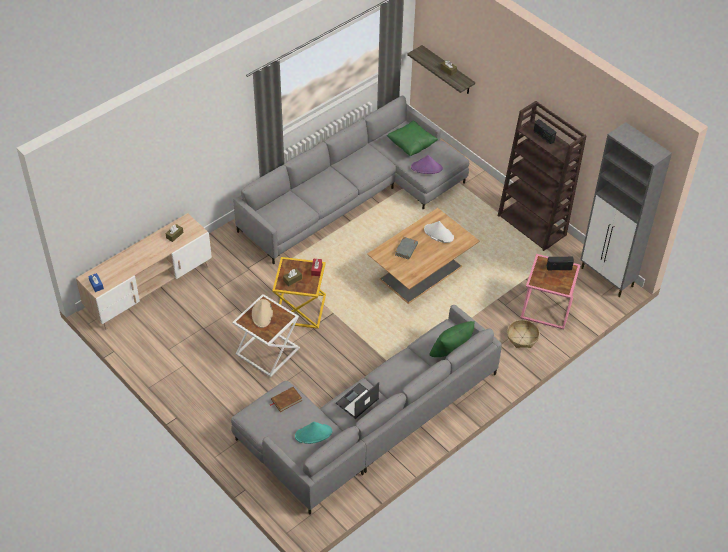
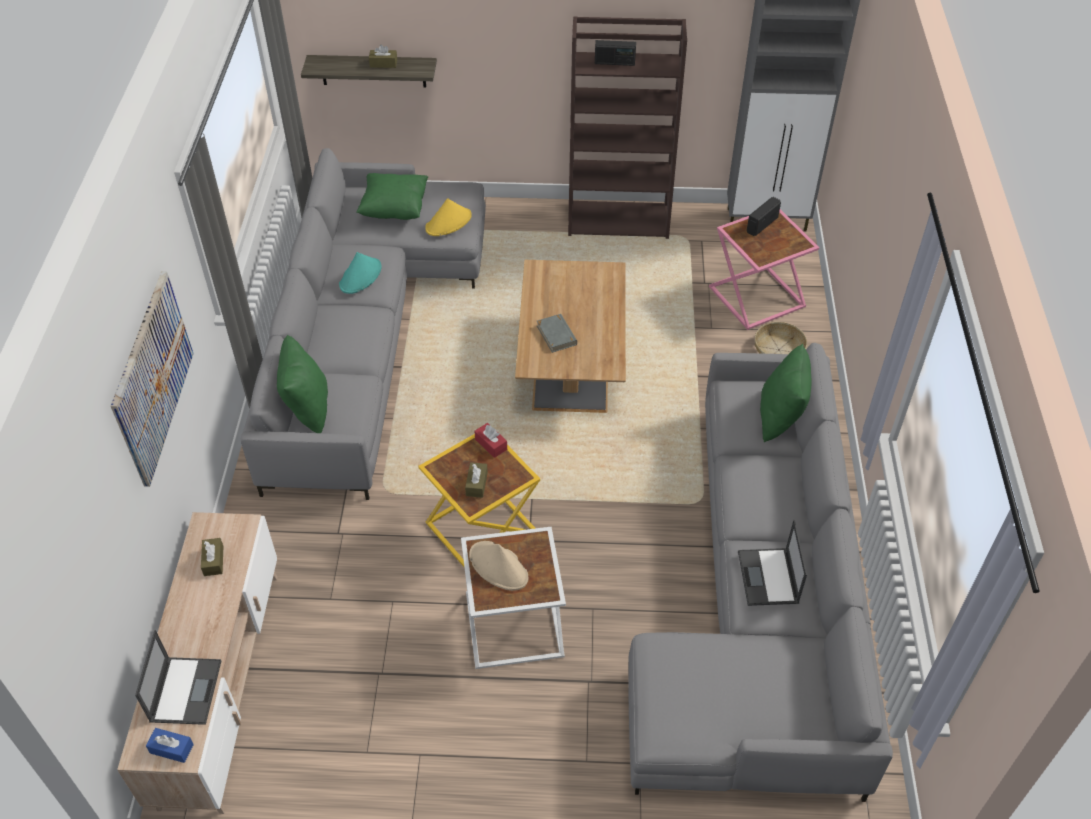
camera: 45 degrees left, 0 degrees up
brown book [270,387,302,412] -> none
turquoise hat [295,422,332,444] -> turquoise hat moved to [339,252,382,294]
purple hat [411,155,443,174] -> yellow hat [425,198,472,236]
white hat [424,221,454,243] -> none
none -> picture [111,271,194,487]
none -> laptop [135,630,221,725]
none -> green pillow [277,335,328,433]

